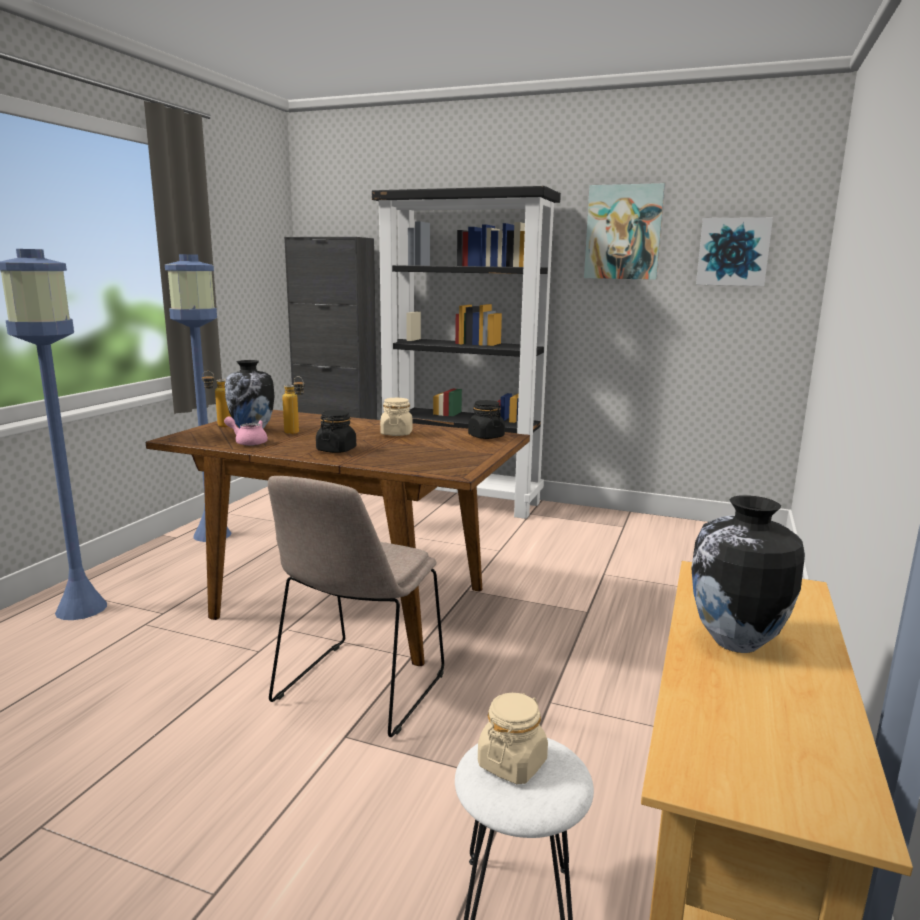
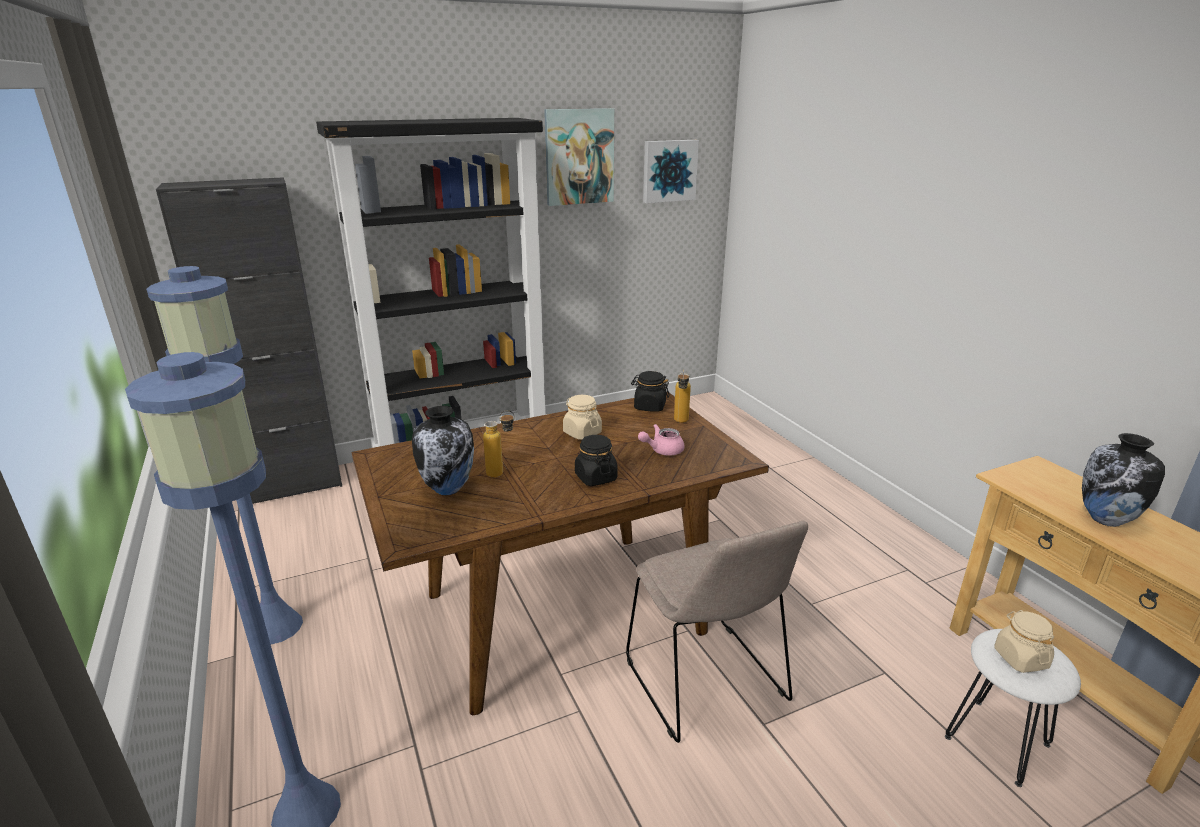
camera: 45 degrees left, 10 degrees up
bottle [202,371,231,427] -> bottle moved to [674,370,691,423]
pink teapot [224,416,268,446] -> pink teapot moved to [638,424,684,456]

